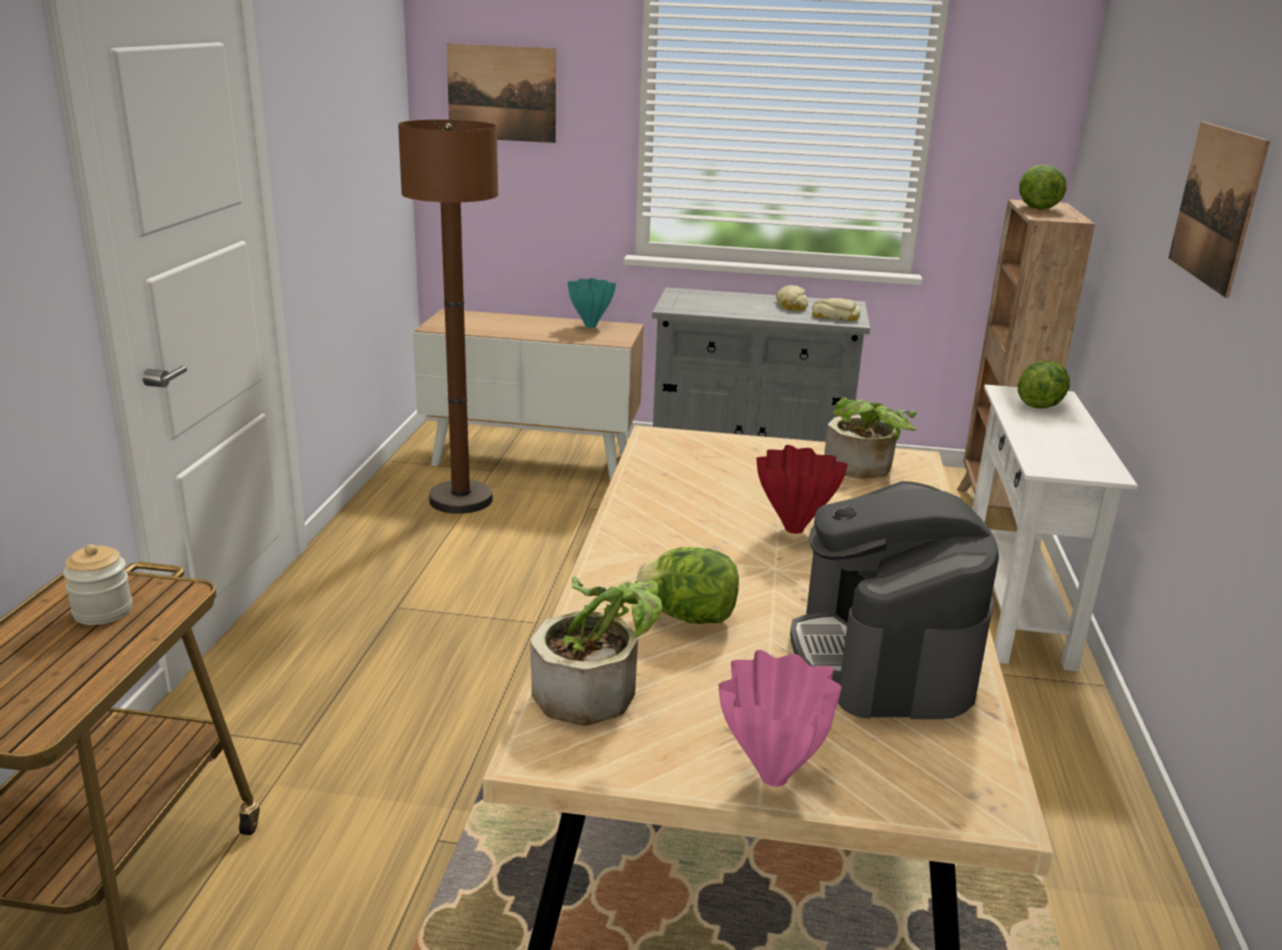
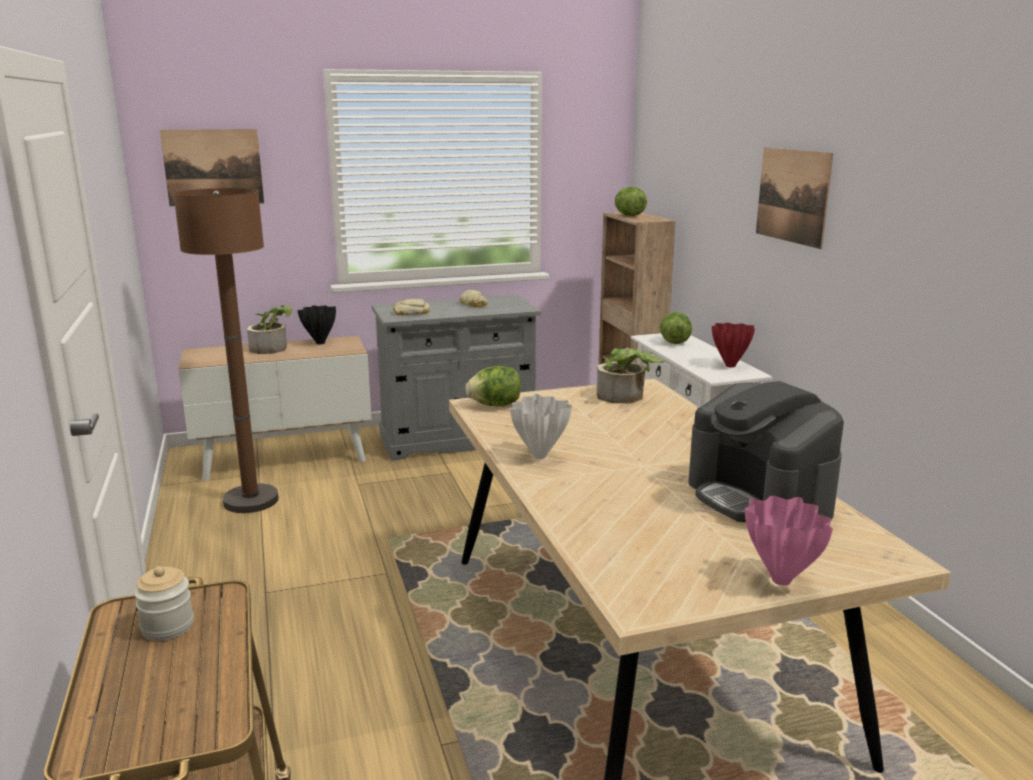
camera: 25 degrees left, 5 degrees down
potted plant [530,576,662,726] -> potted plant moved to [247,305,292,354]
turquoise vase [568,278,616,328] -> black vase [298,306,336,344]
lettuce [636,547,739,624] -> lettuce moved to [465,366,521,407]
red vase [757,445,848,534] -> red vase moved to [712,323,755,368]
bread [812,298,861,321] -> bread moved to [393,299,429,315]
none -> white vase [510,394,572,459]

